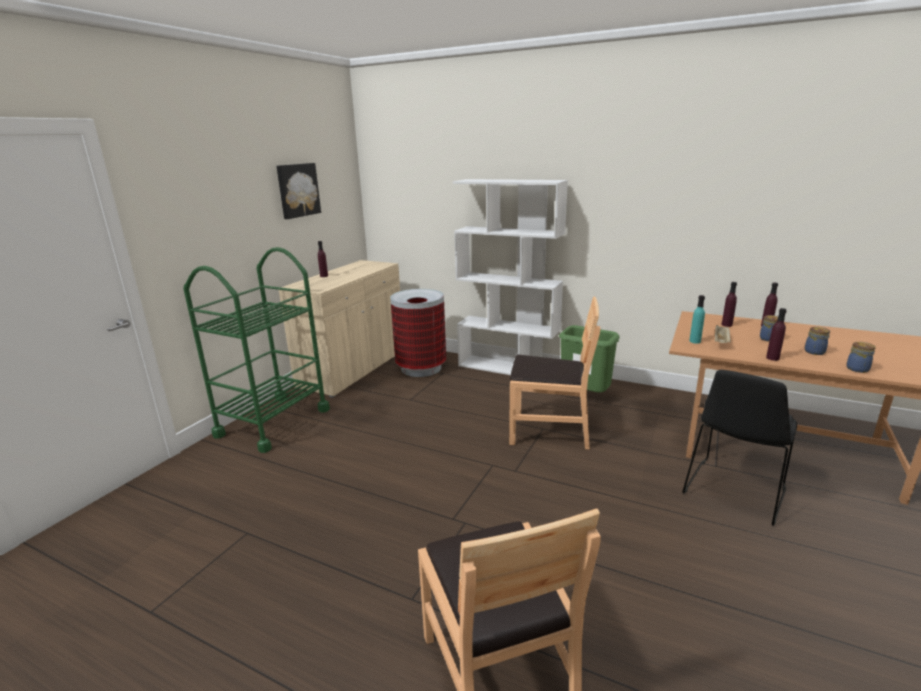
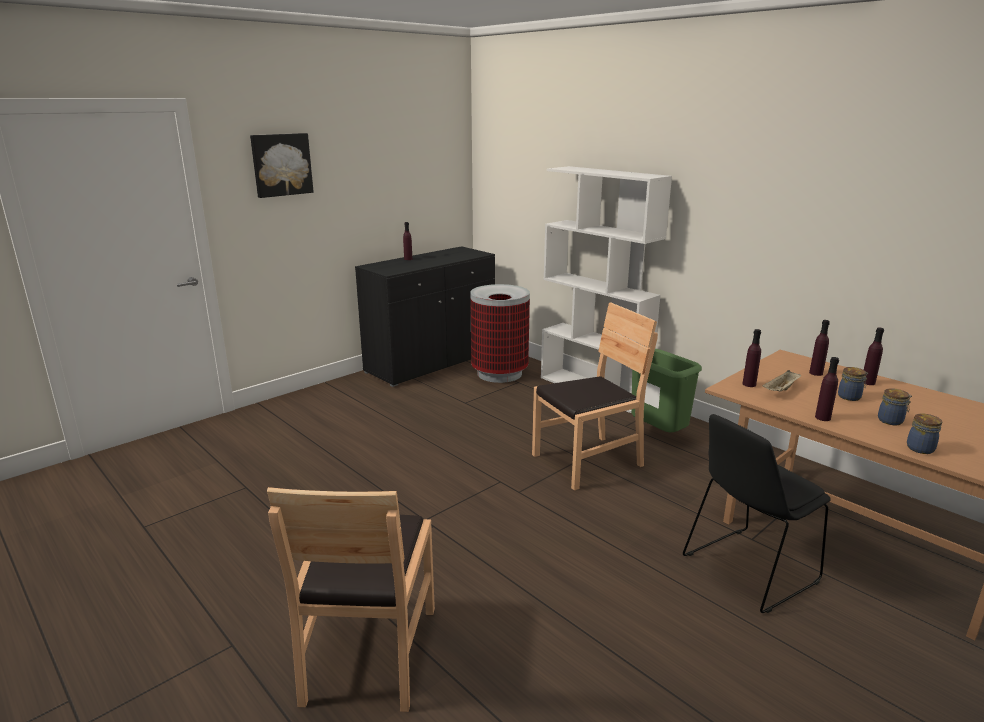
camera: 20 degrees right, 0 degrees up
green cart [183,247,330,453] -> none
picture [276,163,321,219] -> picture moved to [250,133,314,198]
beige cabinet [279,260,400,398] -> black cabinet [355,246,495,387]
brown chair [509,296,600,449] -> brown chair turned 60 degrees counterclockwise [532,302,658,491]
turquoise bottle [689,295,705,344] -> purple bottle [743,329,761,387]

